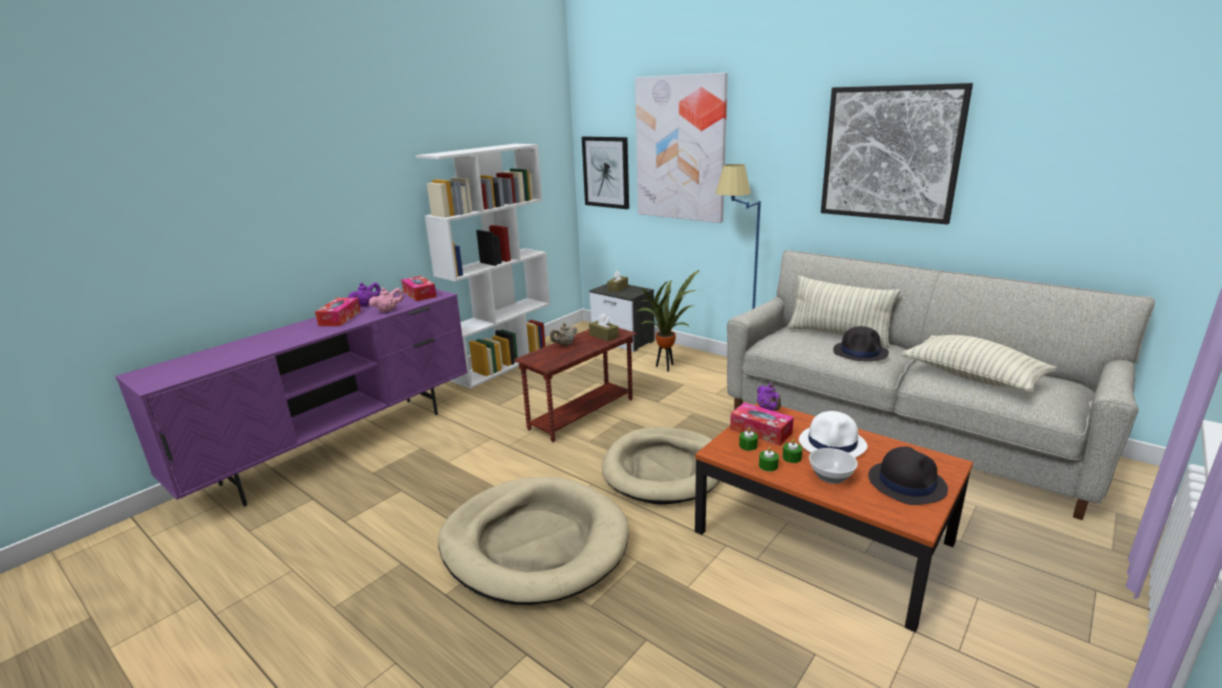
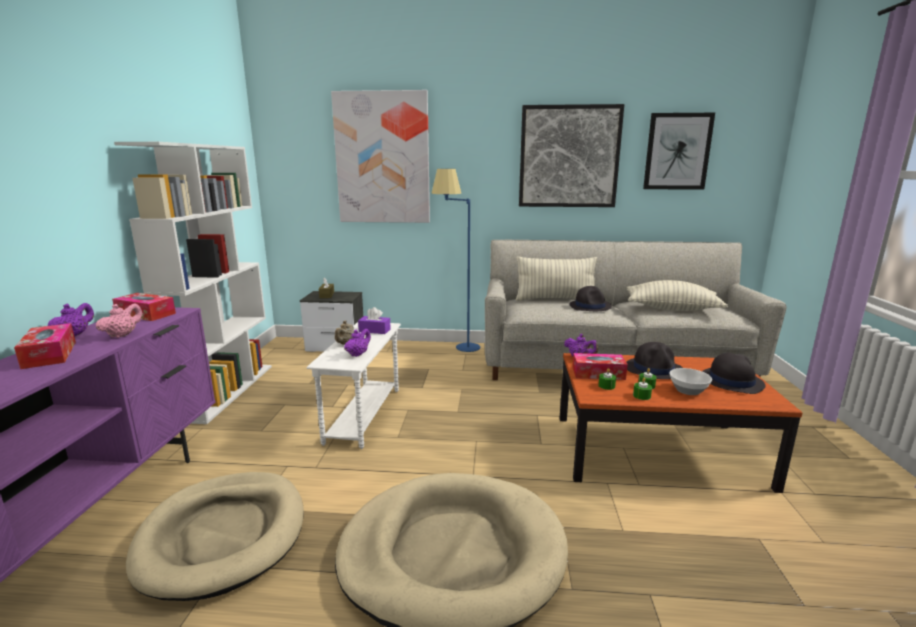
camera: 35 degrees left, 5 degrees down
brown side table [514,328,636,442] -> white side table [306,322,401,449]
picture [582,136,629,209] -> picture moved to [643,113,715,190]
brown tissue box [589,313,619,341] -> purple tissue box [358,307,391,334]
beige dog bed [602,427,719,505] -> beige dog bed moved to [126,472,304,601]
potted plant [637,270,700,372] -> none
white hat [799,411,867,458] -> black hat [627,342,683,379]
none -> purple teapot [344,329,371,357]

